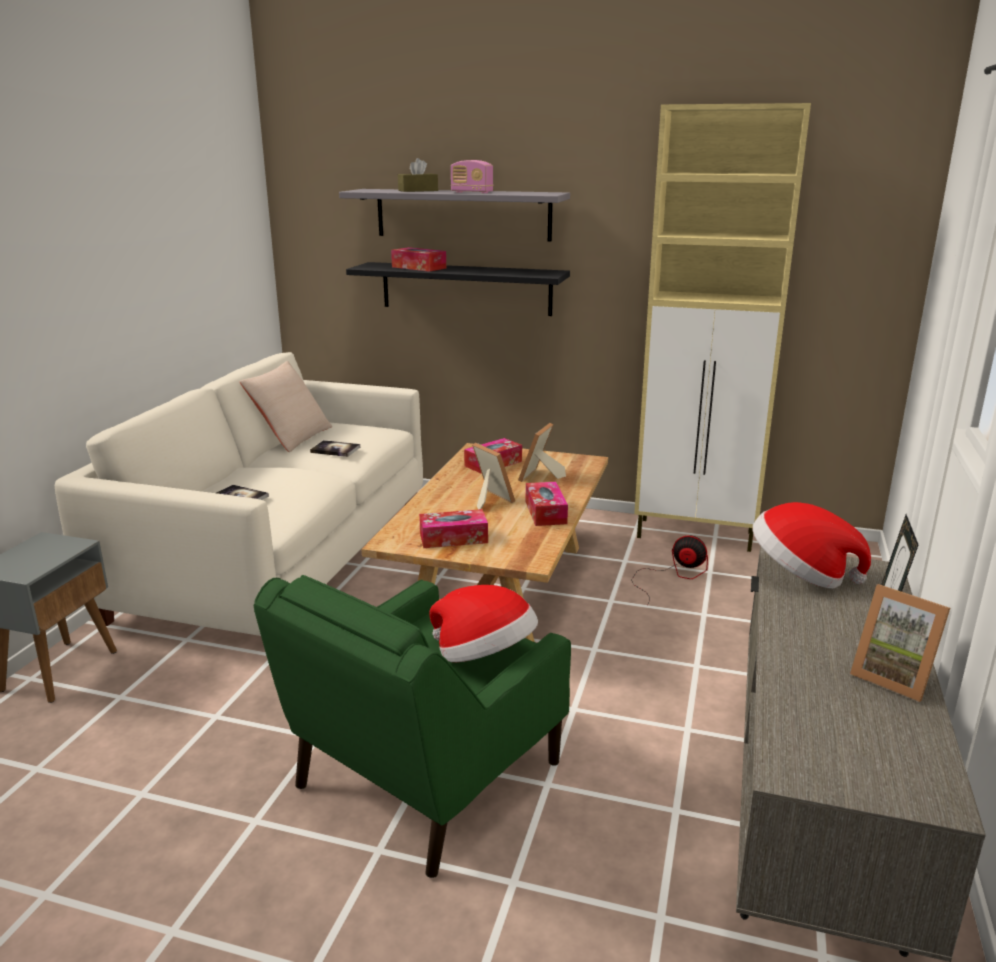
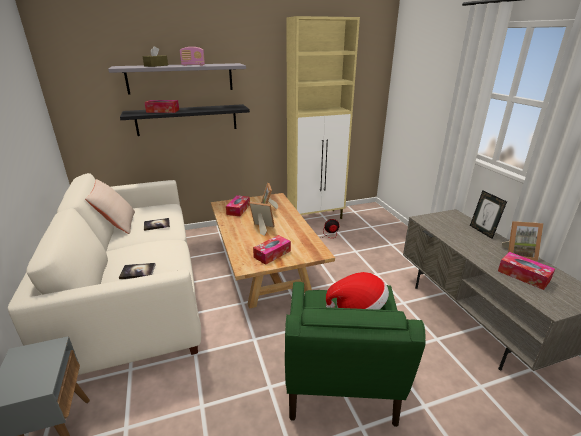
camera: 35 degrees left, 5 degrees up
tissue box [526,482,568,526] -> tissue box moved to [498,252,555,290]
hat [753,502,871,589] -> none

